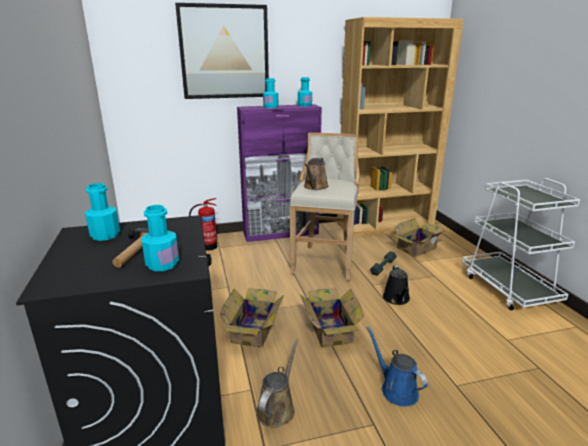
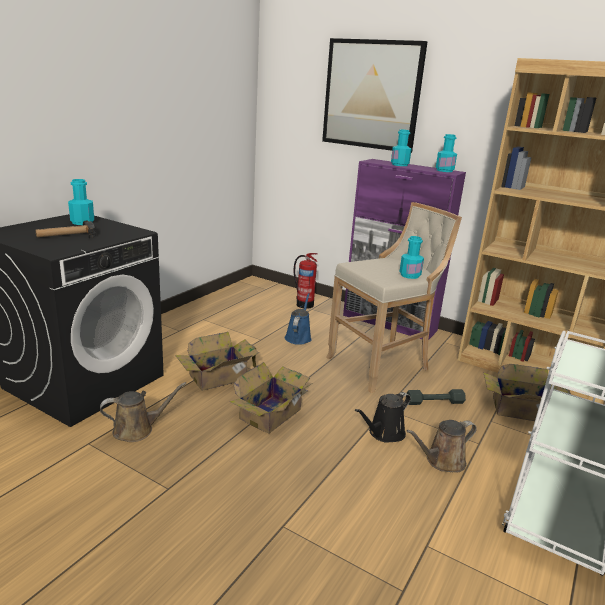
camera: 45 degrees right, 0 degrees up
turquoise bottle [142,205,179,271] -> turquoise bottle moved to [399,236,424,279]
brown watering can [304,157,329,190] -> brown watering can moved to [406,420,477,473]
blue watering can [367,327,428,407] -> blue watering can moved to [285,293,312,345]

